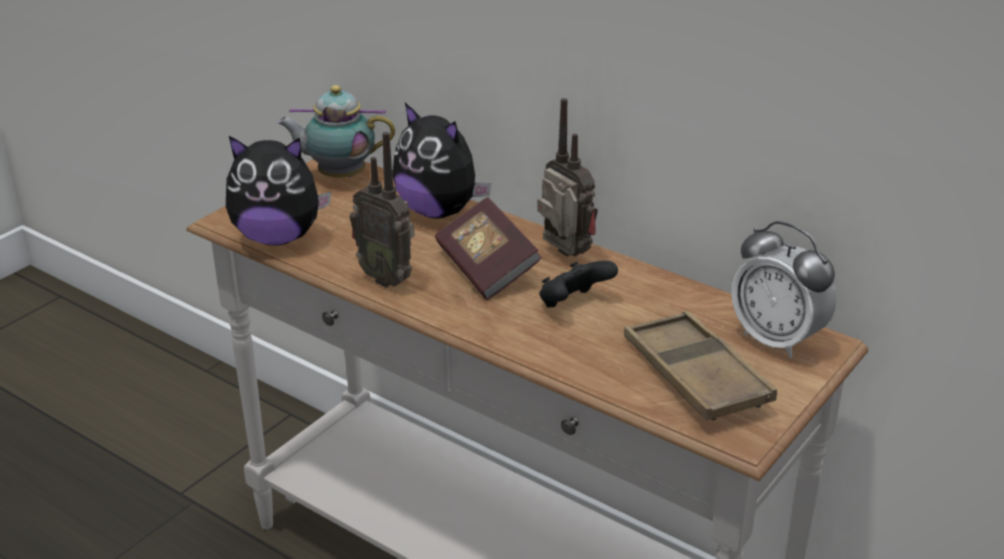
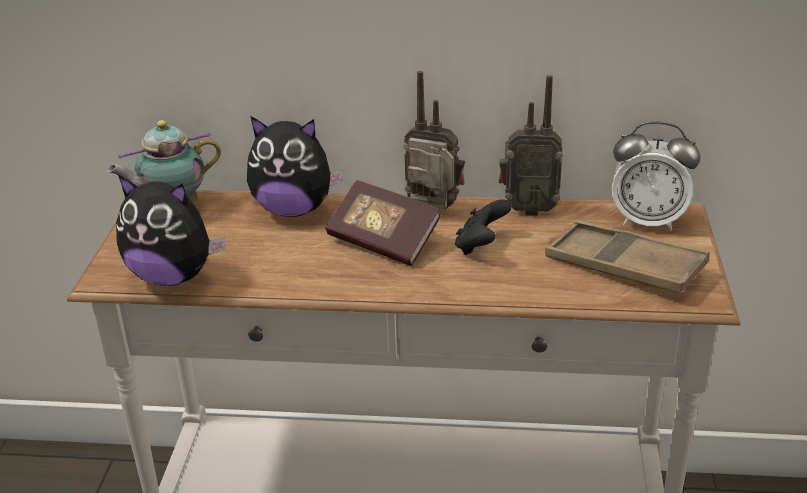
camera: 30 degrees left, 0 degrees up
plush toy [226,136,331,246] -> plush toy turned 45 degrees clockwise [116,175,226,286]
radio [350,132,415,287] -> radio moved to [499,75,563,216]

